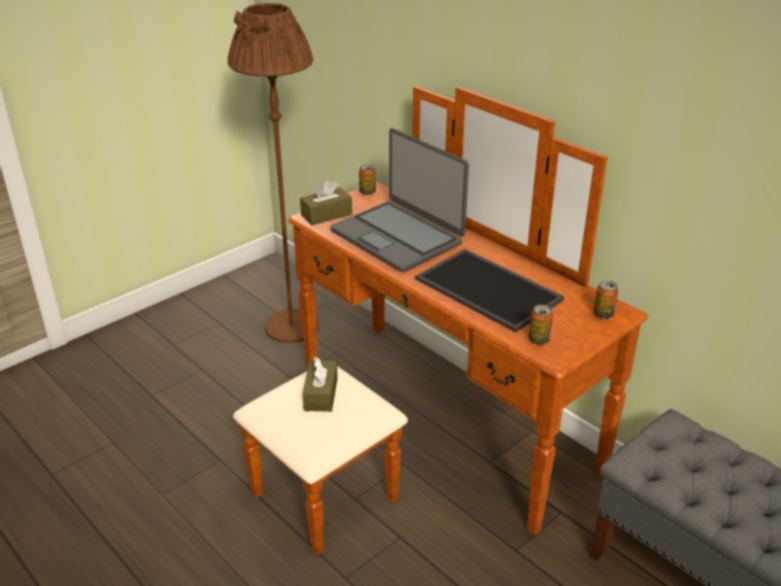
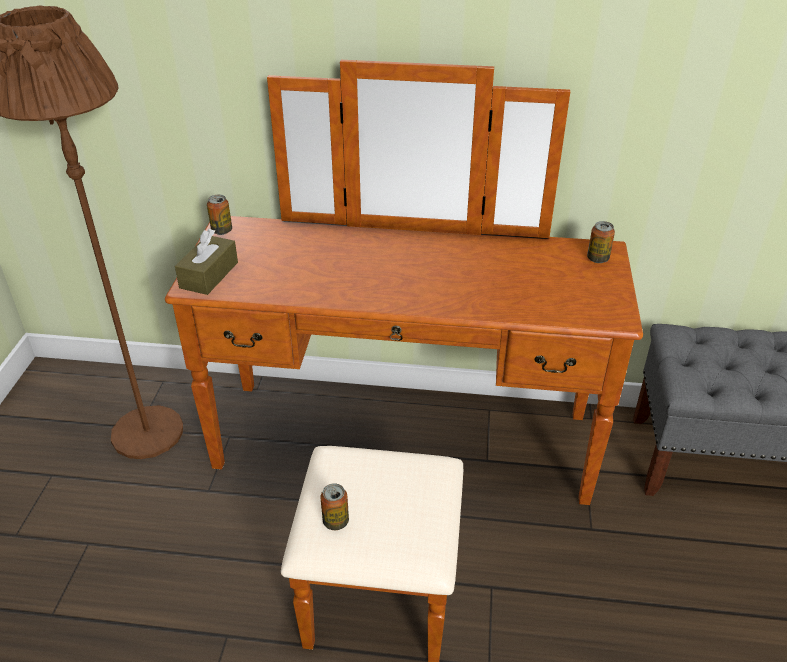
camera: 40 degrees left, 5 degrees up
brown tissue box [302,357,338,412] -> none
laptop [331,128,469,272] -> none
tray [416,249,564,333] -> none
can [529,305,553,345] -> can moved to [320,483,349,530]

